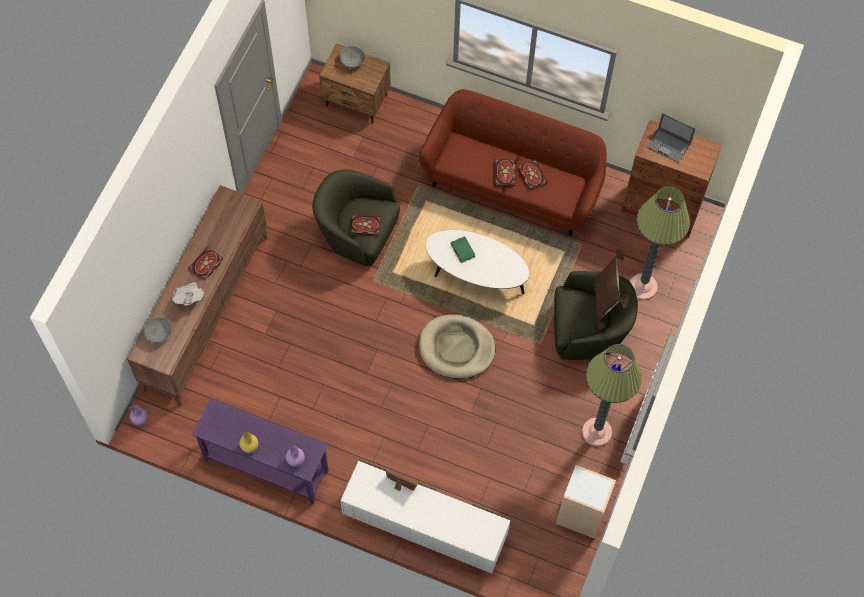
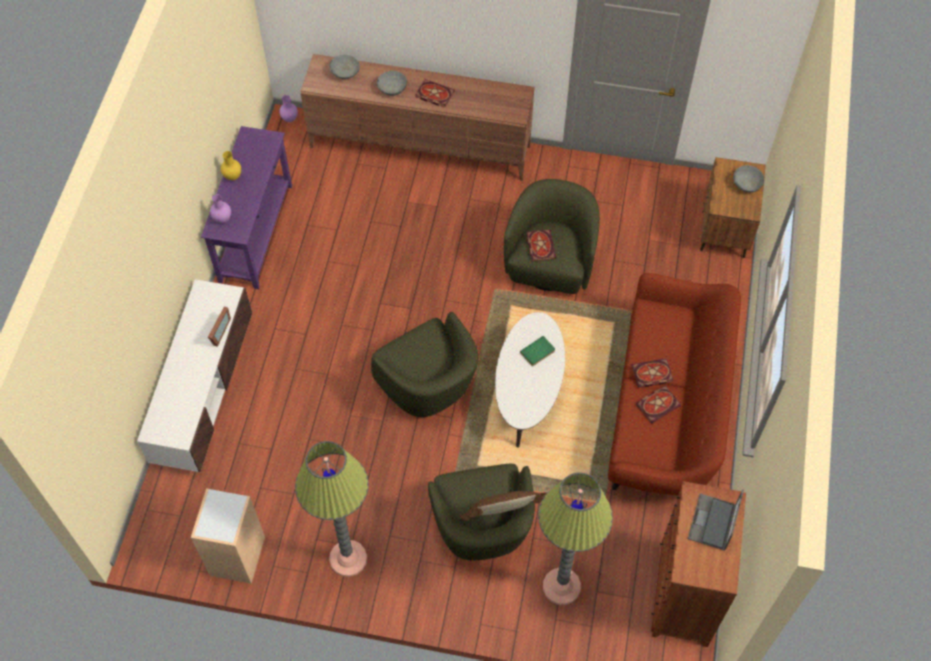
camera: 80 degrees right, 5 degrees down
newspaper [172,282,205,306] -> grey bowl [377,71,407,96]
beige dog bed [419,314,495,379] -> green armchair [371,312,479,417]

